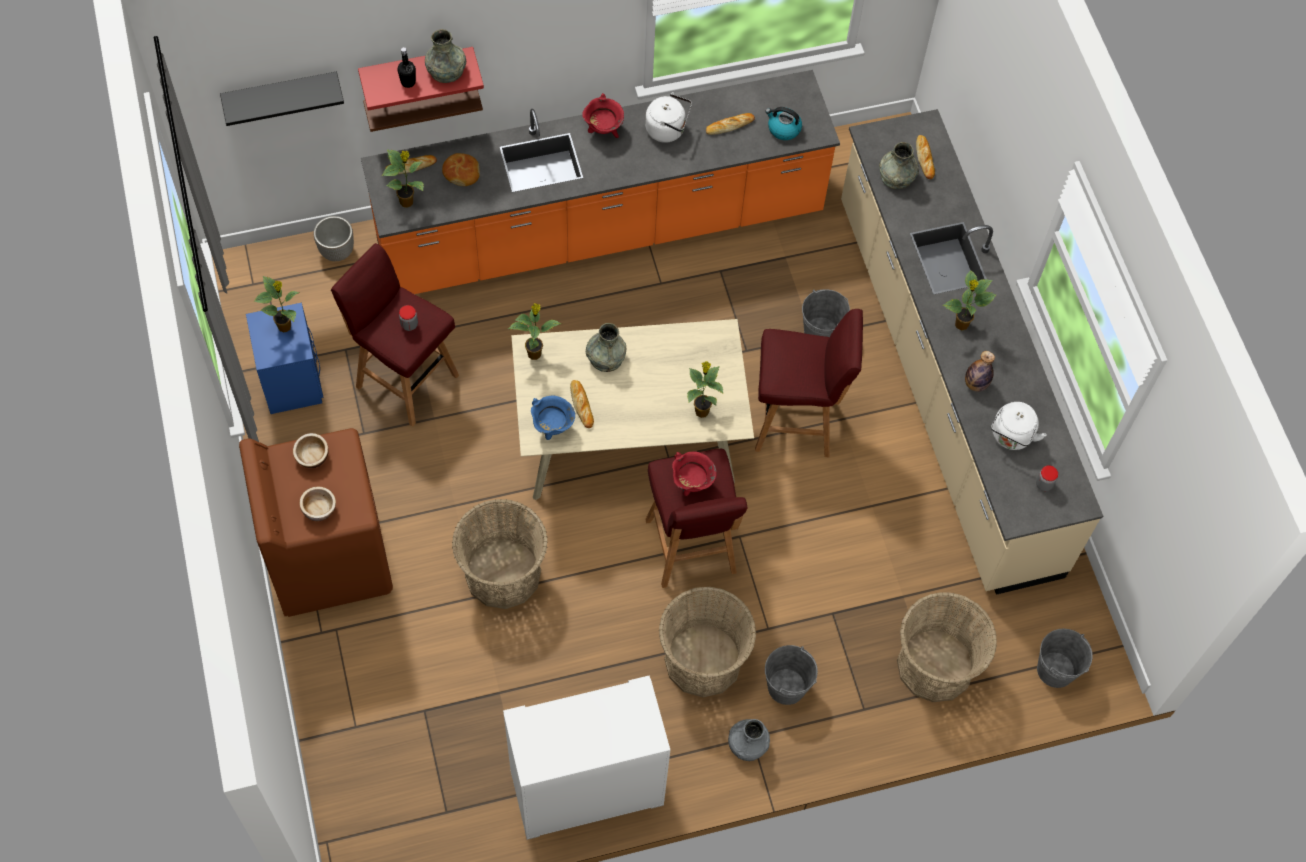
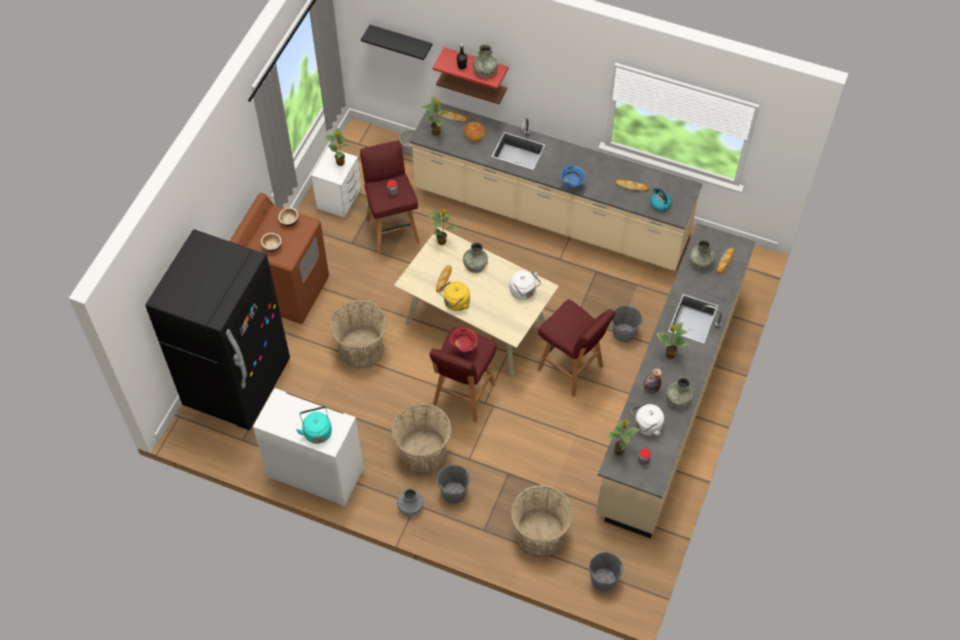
camera: 40 degrees right, 5 degrees down
blue nightstand [246,303,323,414] -> white nightstand [311,147,361,218]
orange counter [361,70,840,294] -> beige counter [409,102,702,271]
blue cooking pot [531,395,575,440] -> blue cooking pot moved to [560,163,586,189]
red cooking pot [582,93,624,138] -> none
white kettle [645,92,692,143] -> white kettle moved to [510,270,541,300]
potted plant [687,361,723,418] -> potted plant moved to [606,419,640,456]
none -> black fridge [146,229,290,430]
none -> turquoise kettle [296,406,332,444]
none -> yellow kettle [438,281,470,311]
none -> grey vase [666,377,693,409]

